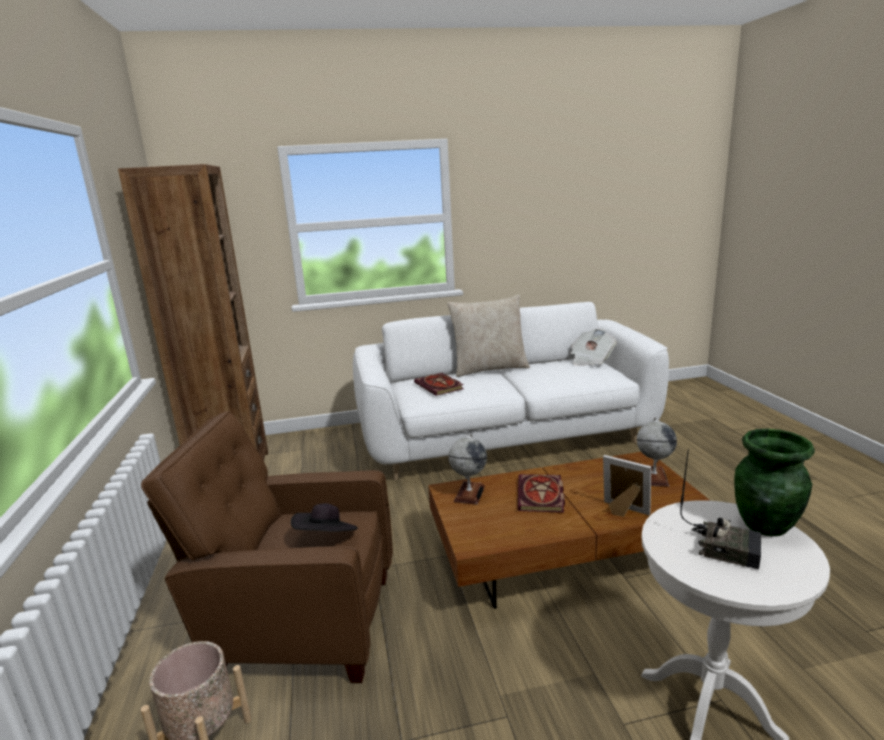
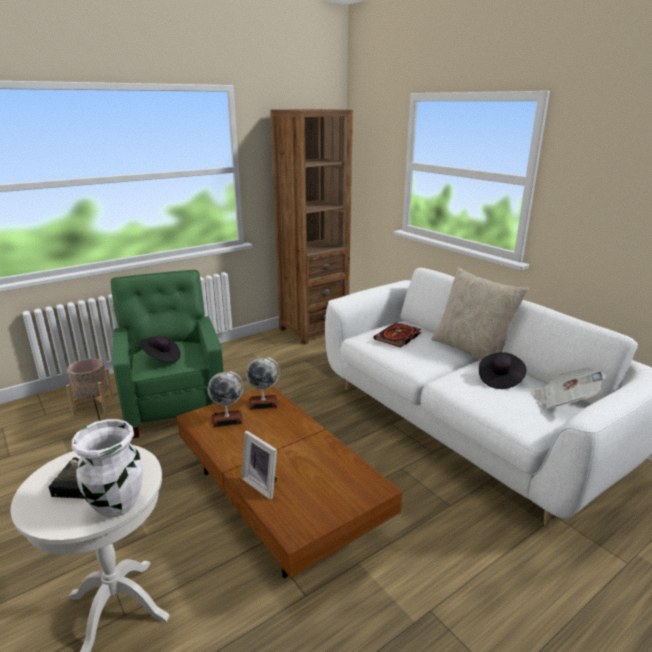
camera: 65 degrees right, 5 degrees up
brown armchair [141,411,393,683] -> green armchair [111,270,224,439]
book [518,474,565,513] -> none
picture frame [603,455,651,517] -> picture frame turned 120 degrees clockwise [242,431,278,500]
globe [637,418,677,487] -> globe moved to [207,371,244,427]
green vase [734,429,815,536] -> white vase [72,419,143,517]
none -> black hat [479,352,526,389]

